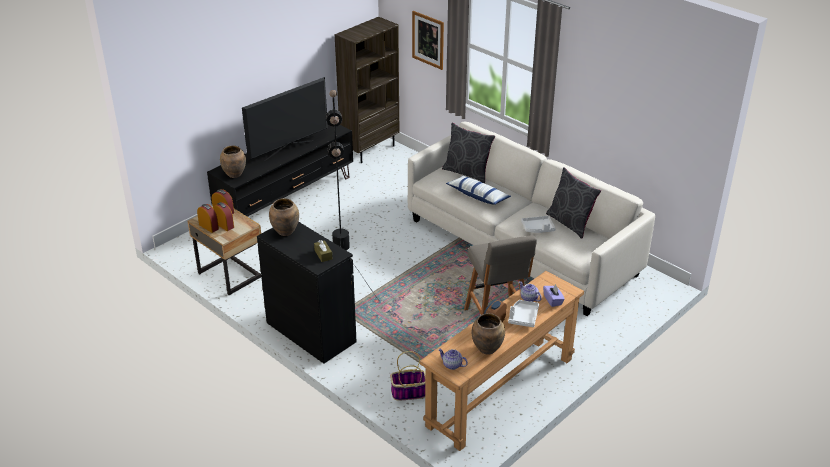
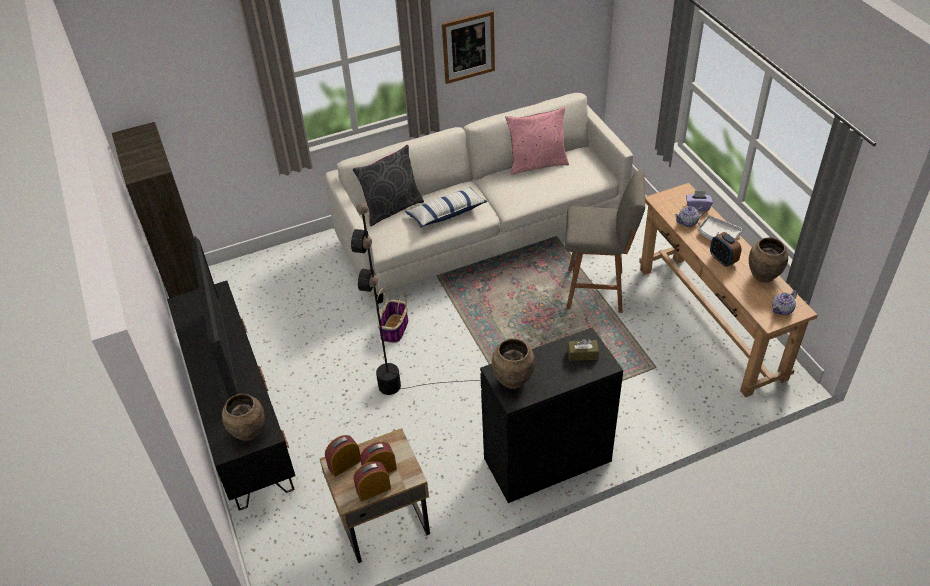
camera: 65 degrees left, 10 degrees up
basket [390,351,425,400] -> basket moved to [376,288,408,343]
picture [412,11,444,70] -> picture moved to [442,11,495,84]
white tray [521,216,555,233] -> none
grey pillow [546,167,601,239] -> pink pillow [505,107,569,175]

